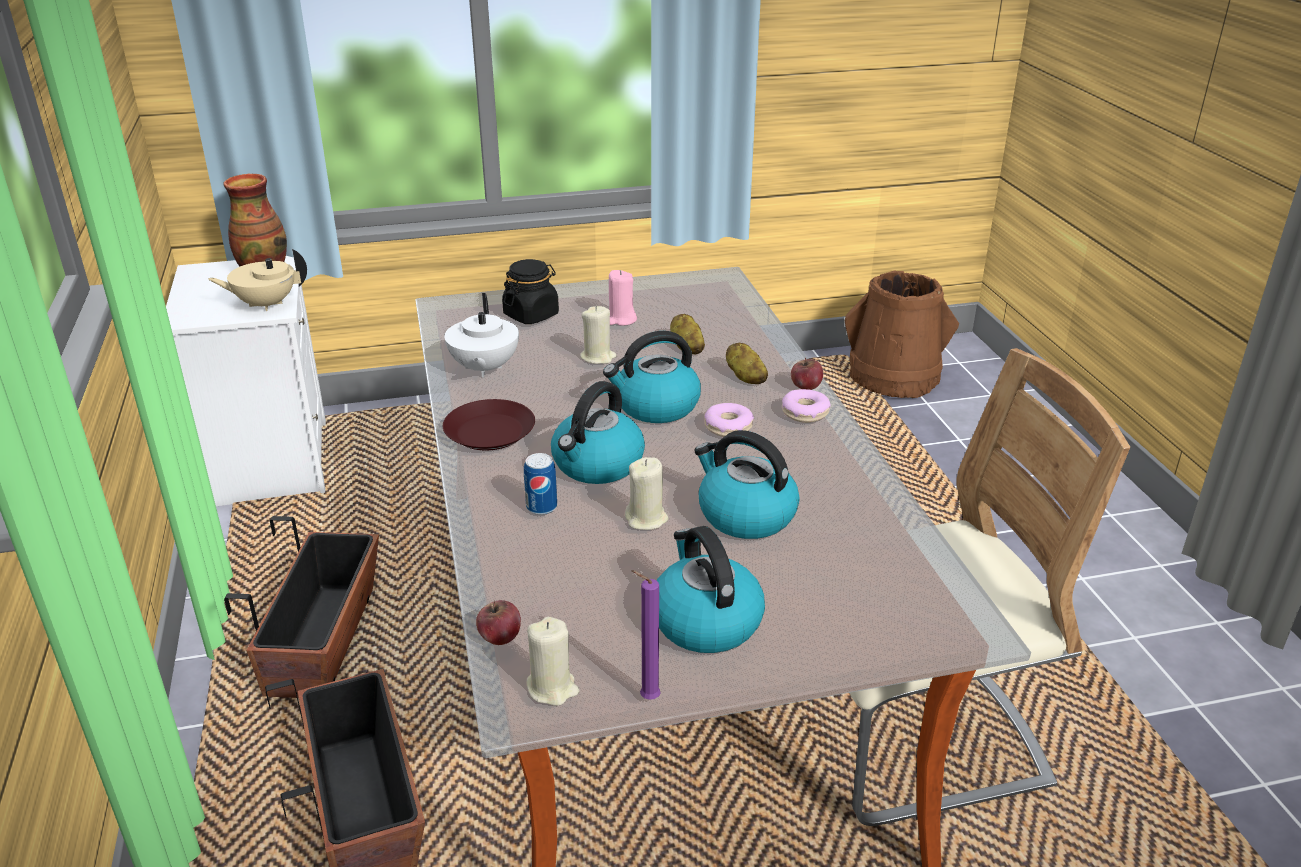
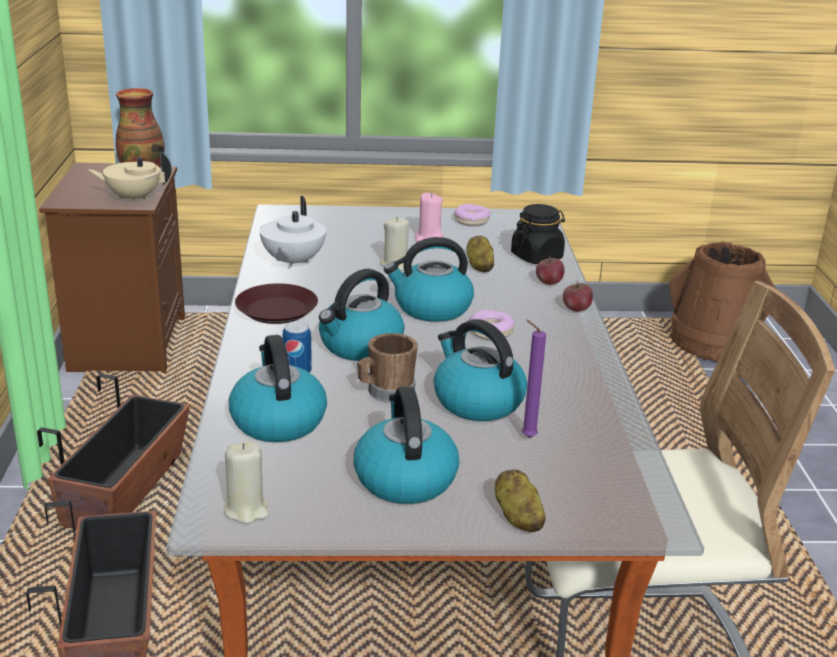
camera: 10 degrees right, 5 degrees down
white nightstand [166,256,326,506] -> brown nightstand [39,163,185,373]
apple [476,600,521,645] -> apple moved to [536,256,565,285]
black jar [502,259,559,324] -> black jar moved to [511,204,565,264]
beige candle [625,457,669,530] -> brown mug [357,333,418,403]
purple candle [631,570,661,700] -> purple candle moved to [522,320,546,438]
potato [726,342,768,384] -> potato moved to [495,469,546,532]
donut [782,389,831,423] -> donut moved to [454,204,491,226]
none -> kettle [229,335,327,442]

